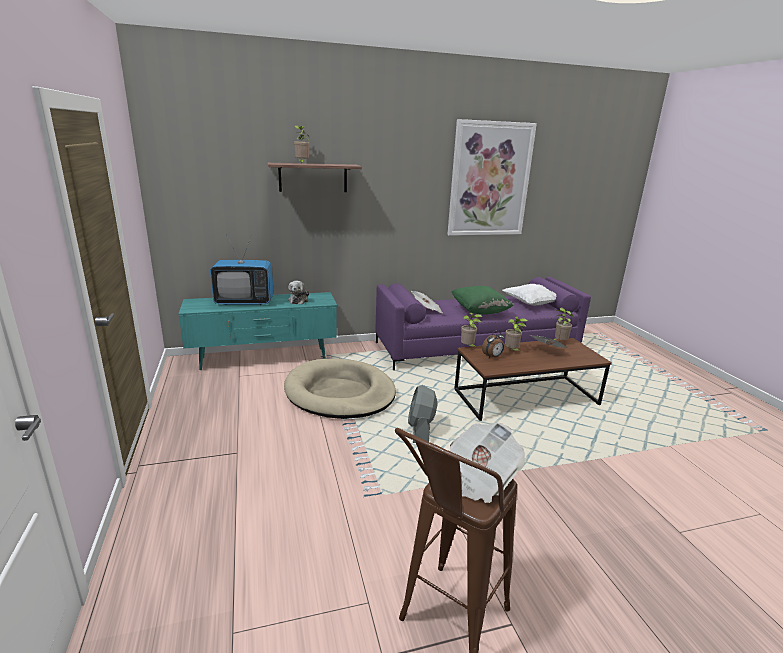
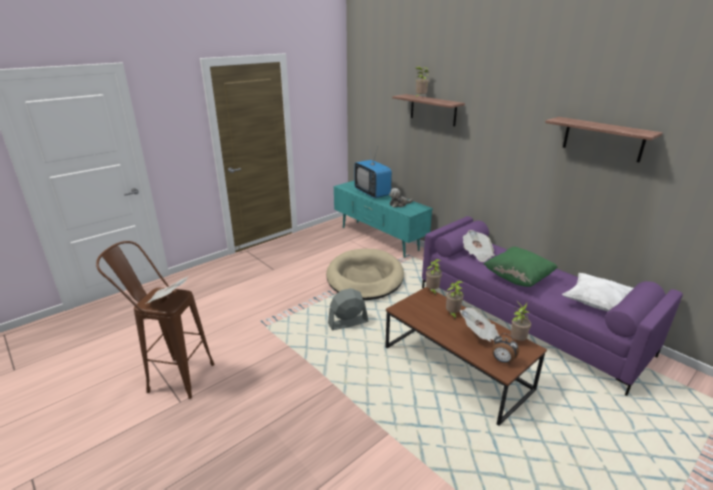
camera: 65 degrees right, 5 degrees up
picture [447,119,537,235] -> shelf [545,117,663,162]
alarm clock [482,330,504,358] -> alarm clock moved to [492,333,519,363]

